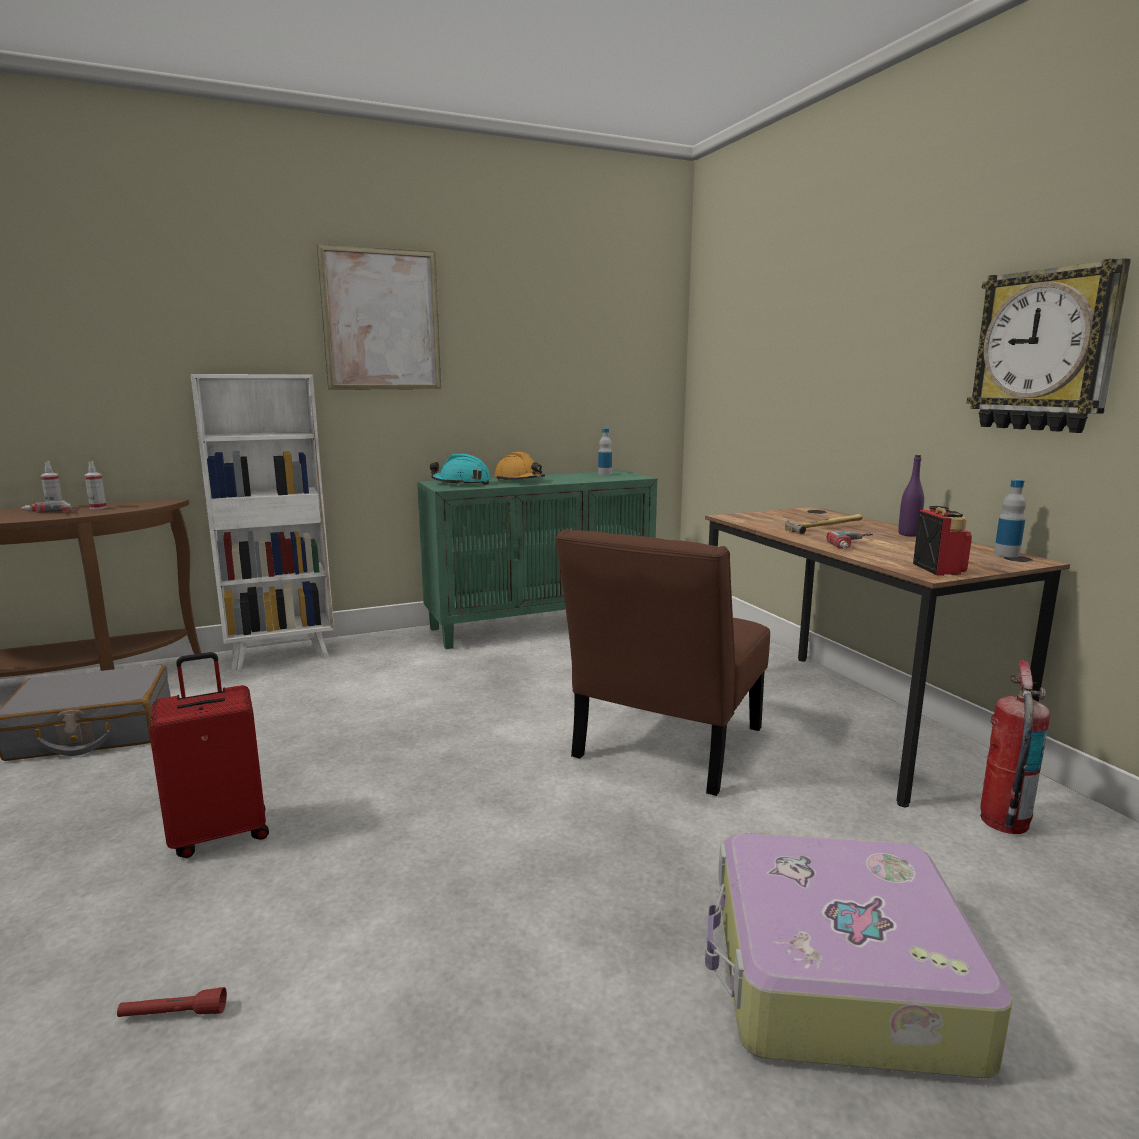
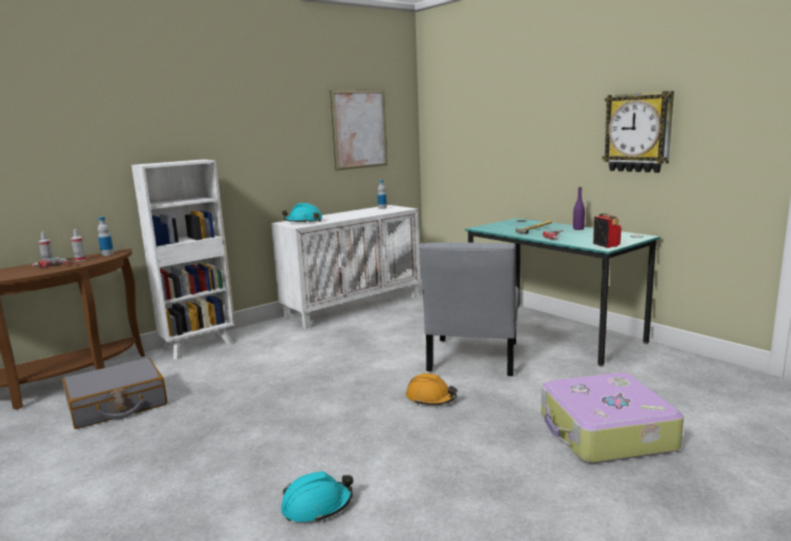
camera: 15 degrees left, 0 degrees up
red flashlight [117,987,227,1017] -> turquoise hard hat [281,471,353,522]
red suitcase [149,652,269,858] -> none
picture [317,244,441,390] -> picture moved to [330,90,388,171]
green cabinet [417,470,657,649] -> white cabinet [271,205,420,329]
orange hard hat [494,452,545,481] -> orange hard hat moved to [406,373,457,405]
brown chair [556,529,770,796] -> grey chair [419,242,519,376]
brown desk [705,507,1070,807] -> turquoise desk [465,218,660,366]
fire extinguisher [980,660,1050,834] -> none
bottle [994,480,1026,557] -> bottle moved to [98,217,114,256]

